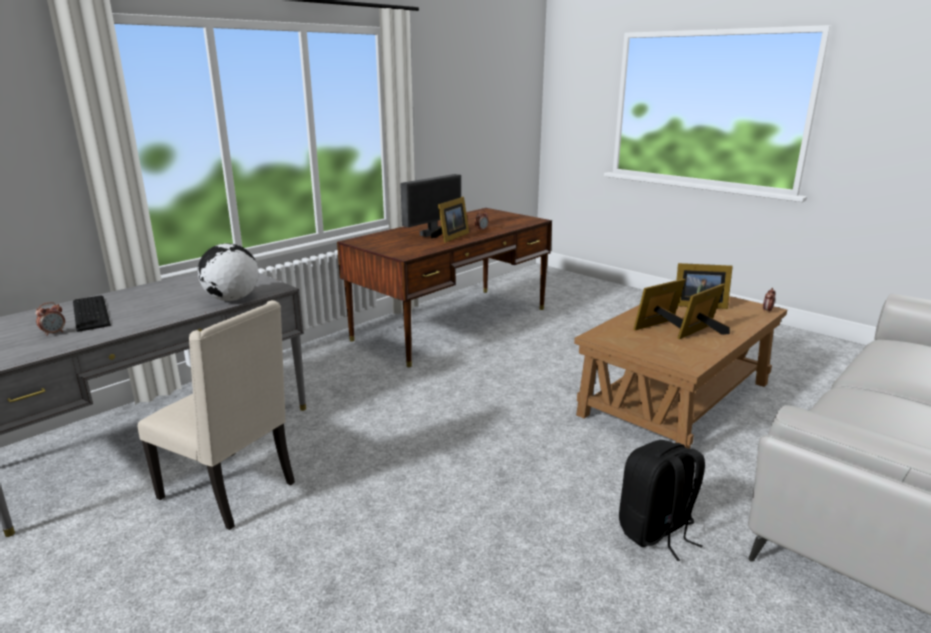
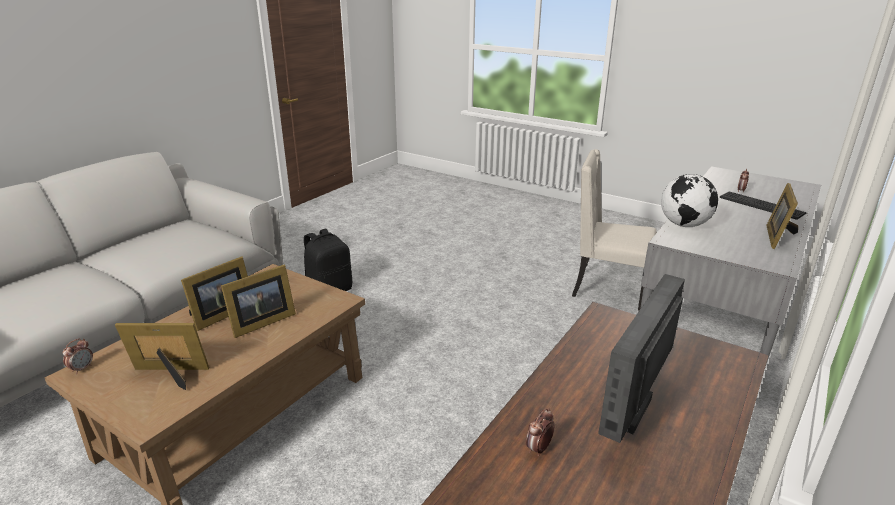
camera: 170 degrees right, 5 degrees up
picture frame [431,197,469,243] -> picture frame moved to [766,183,798,249]

